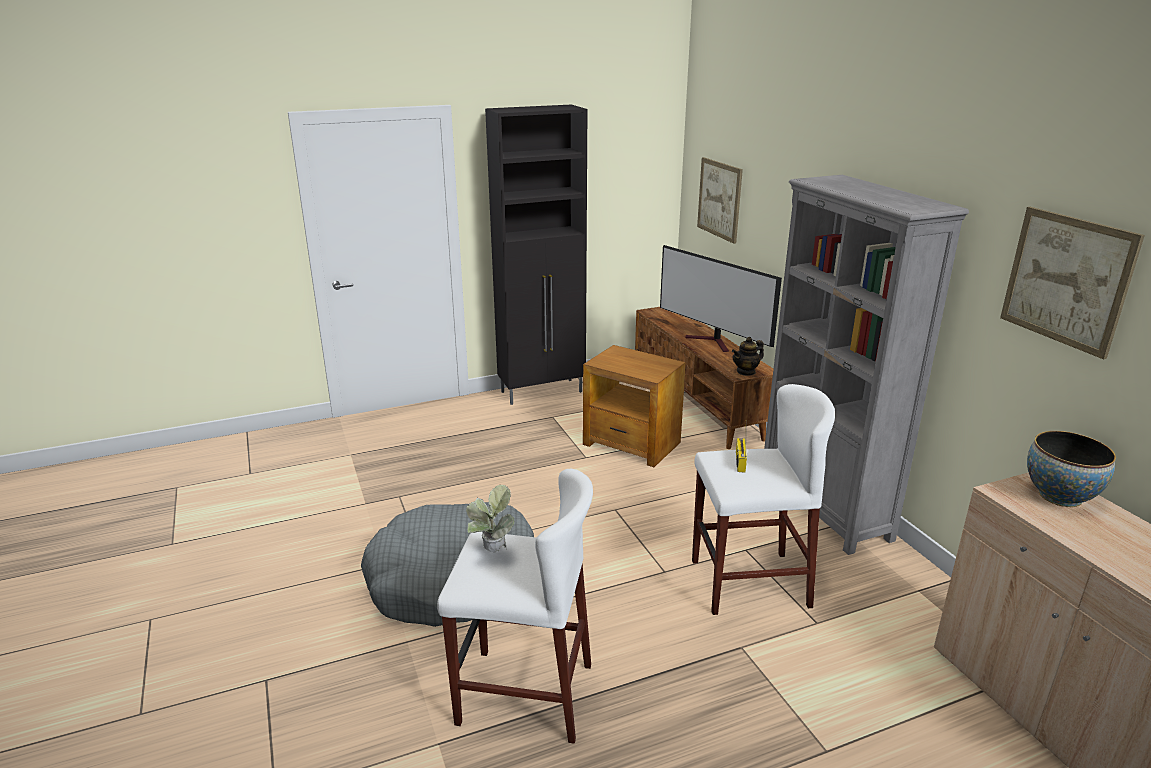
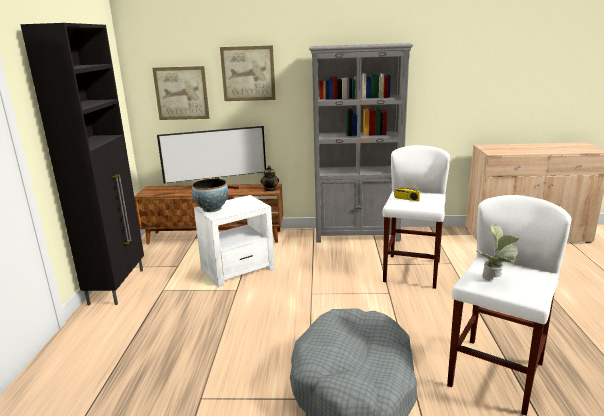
camera: 65 degrees left, 5 degrees down
brown side table [583,345,686,467] -> white side table [194,195,275,287]
picture [1000,207,1145,359] -> picture moved to [220,45,276,101]
bowl [1027,431,1116,507] -> bowl moved to [192,179,228,212]

